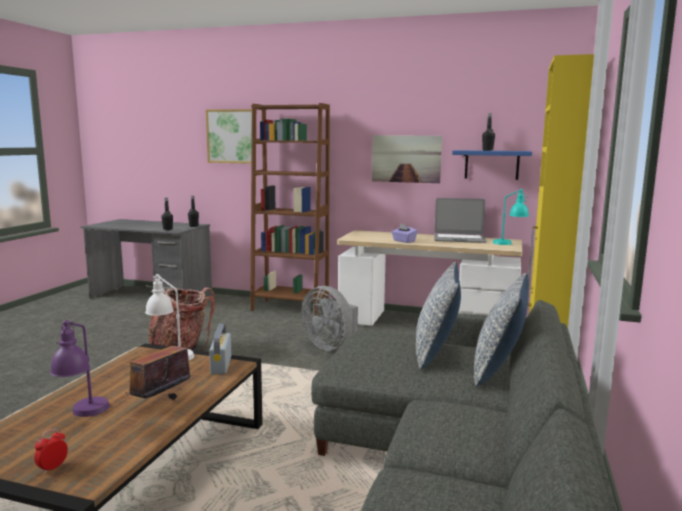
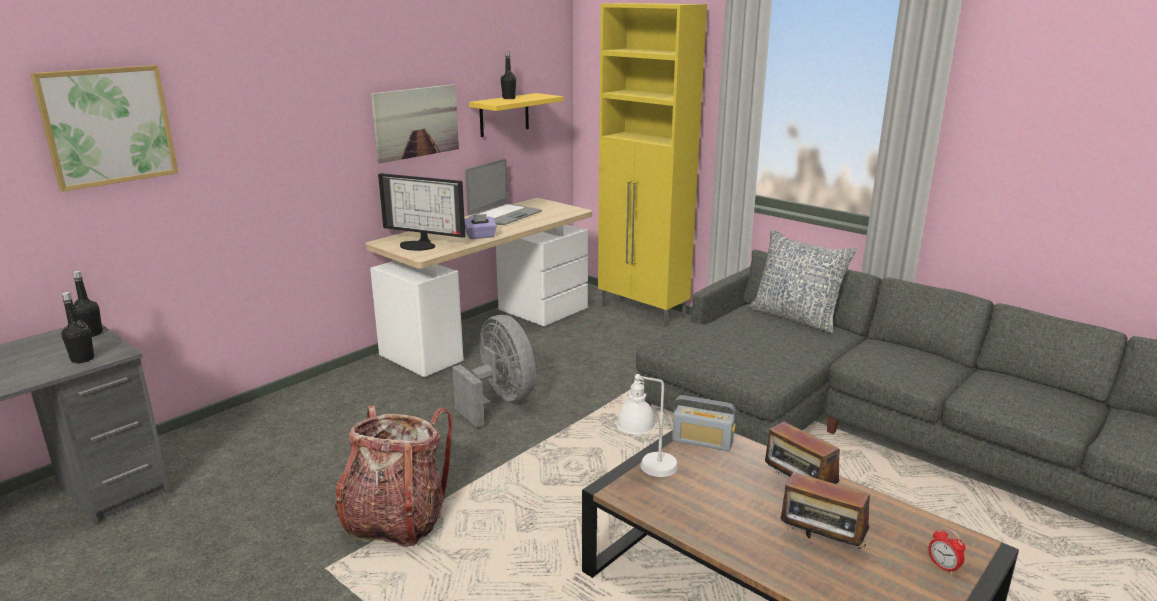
camera: 65 degrees left, 10 degrees up
purple table lamp [50,320,110,417] -> radio [780,471,870,551]
brown bookcase [250,103,330,316] -> none
grey fan [301,286,358,351] -> grey fan turned 105 degrees counterclockwise [452,315,536,428]
pillow [416,262,461,370] -> none
blue shelf [452,150,532,180] -> yellow shelf [469,93,563,137]
turquoise table lamp [493,189,529,245] -> none
none -> monitor [378,173,465,251]

